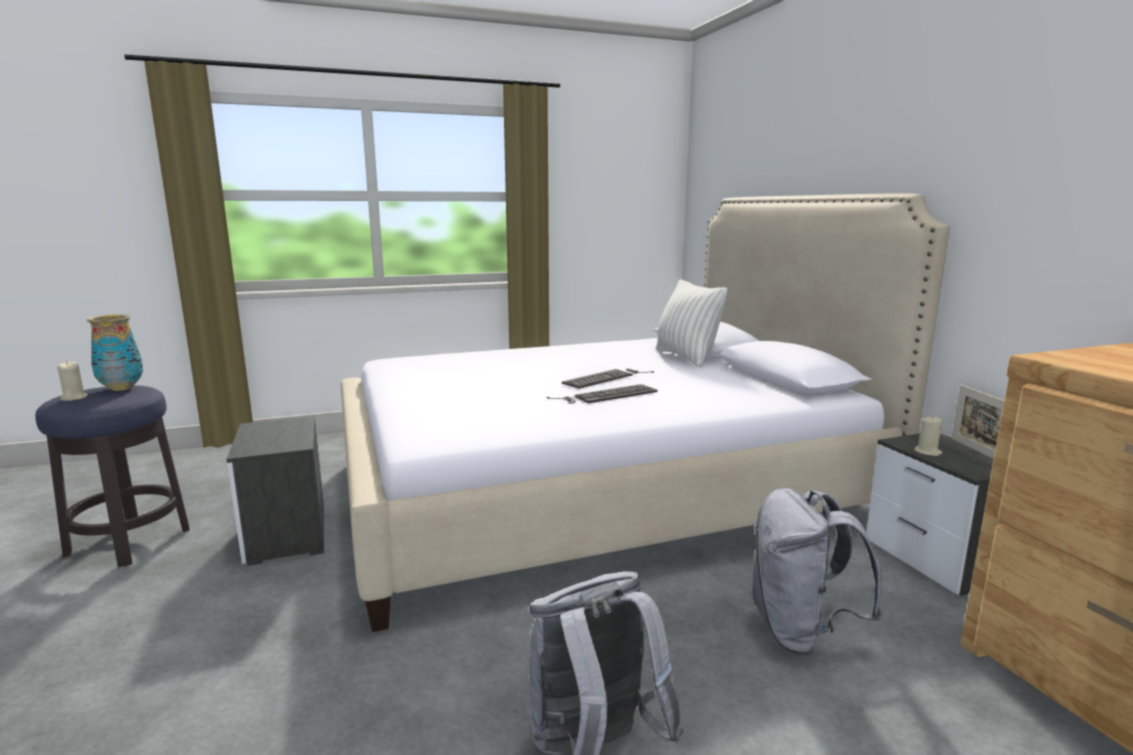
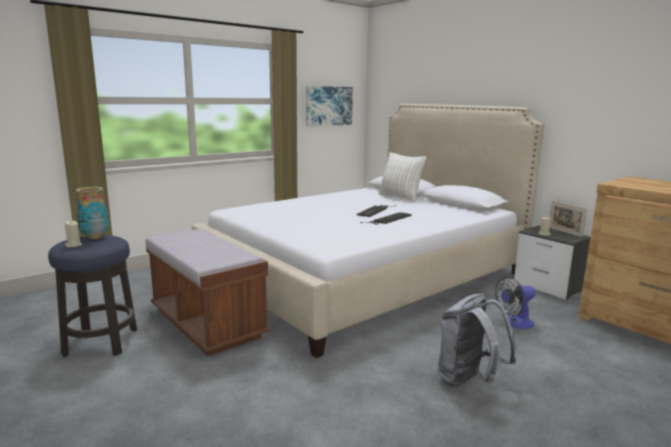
camera: 20 degrees left, 0 degrees up
nightstand [226,416,324,566] -> brown bench [145,229,270,356]
grey backpack [750,488,882,656] -> fan [495,277,536,329]
none -> picture [306,86,353,126]

